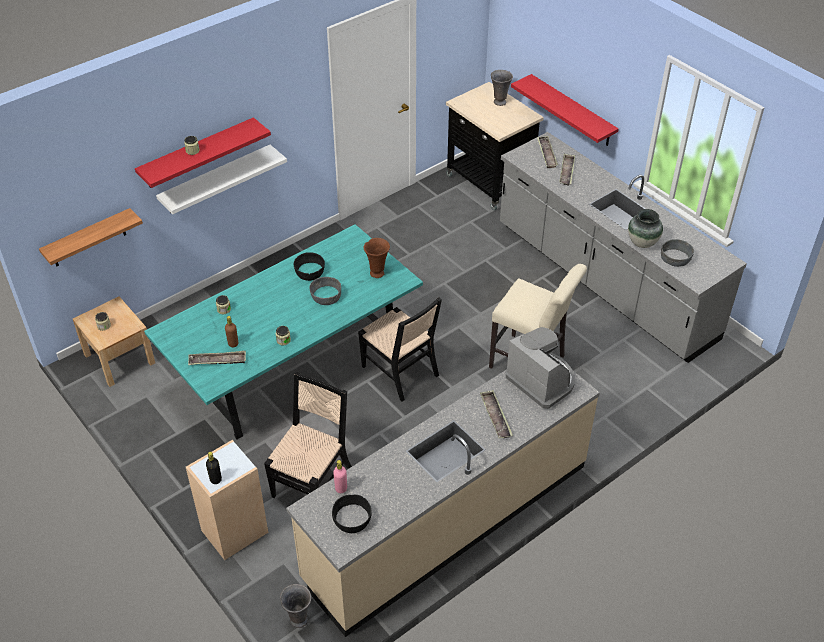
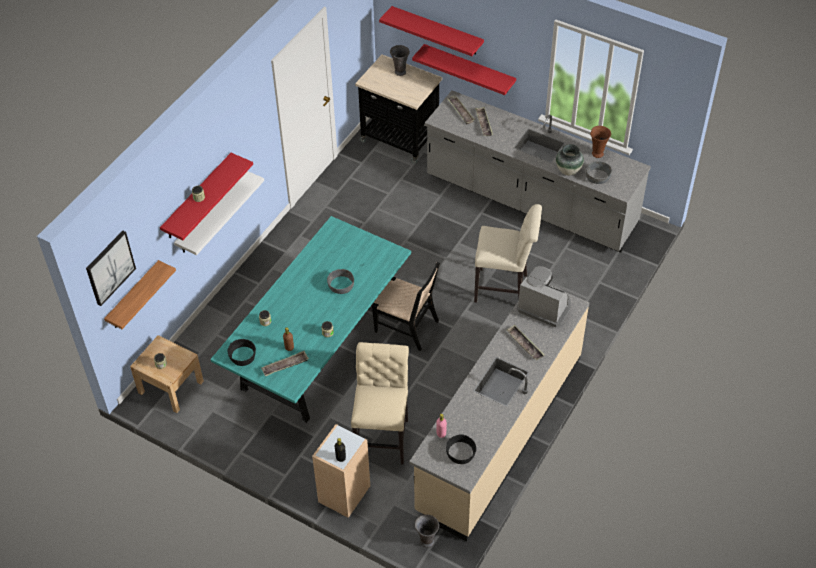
camera: 20 degrees left, 5 degrees up
chair [264,372,352,498] -> beige stool [351,342,409,464]
black bowl [294,252,325,281] -> black bowl moved to [228,339,256,366]
brown vase [363,238,390,278] -> brown vase moved to [590,126,611,158]
none -> picture [86,231,136,306]
none -> red shelf [379,6,484,56]

